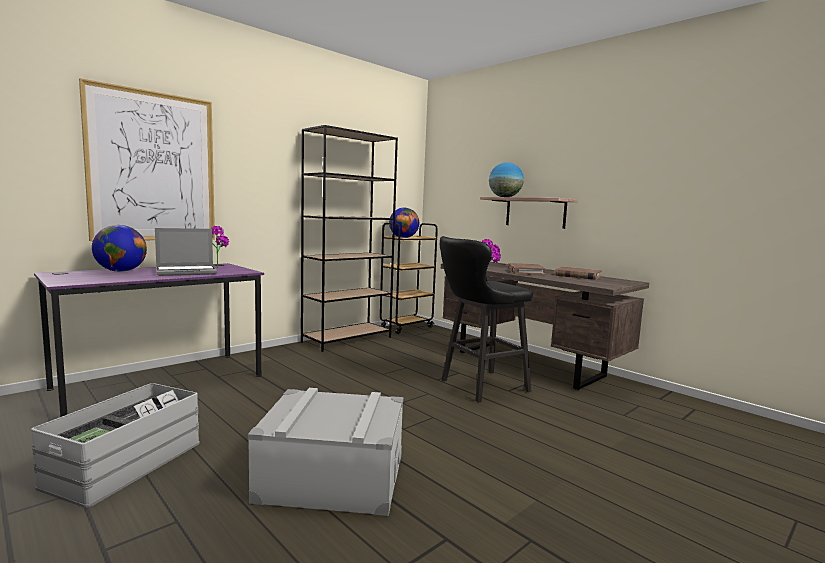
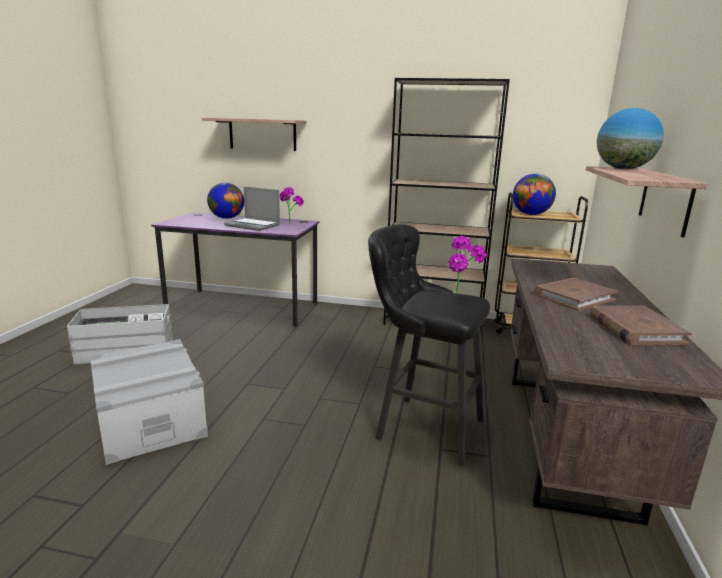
camera: 55 degrees right, 10 degrees up
picture [79,78,215,241] -> shelf [202,118,306,151]

